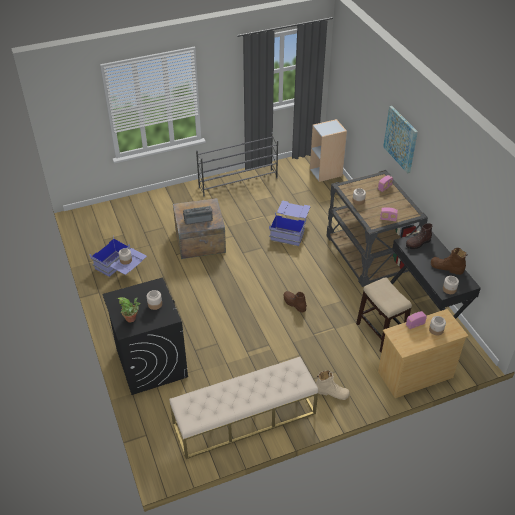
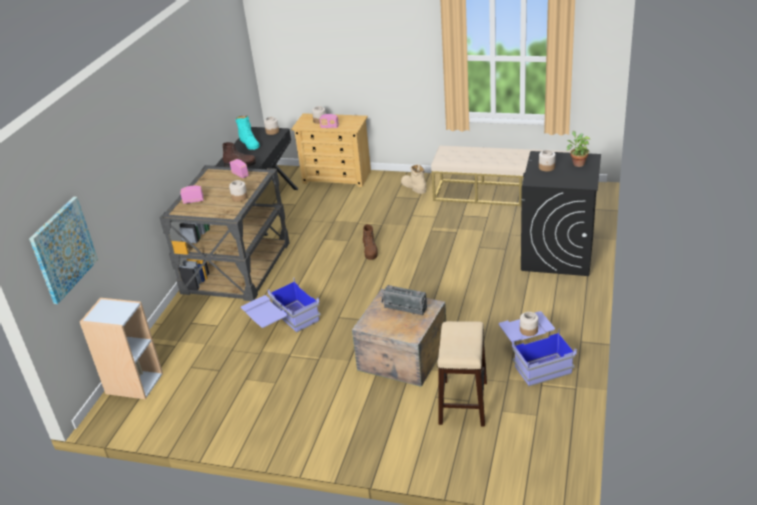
camera: 140 degrees left, 10 degrees down
grey shoe rack [196,133,278,196] -> none
stool [356,277,412,353] -> stool moved to [437,321,487,427]
picture [383,106,418,173] -> picture moved to [29,197,98,304]
brown boot [431,248,468,275] -> turquoise boot [236,115,260,150]

